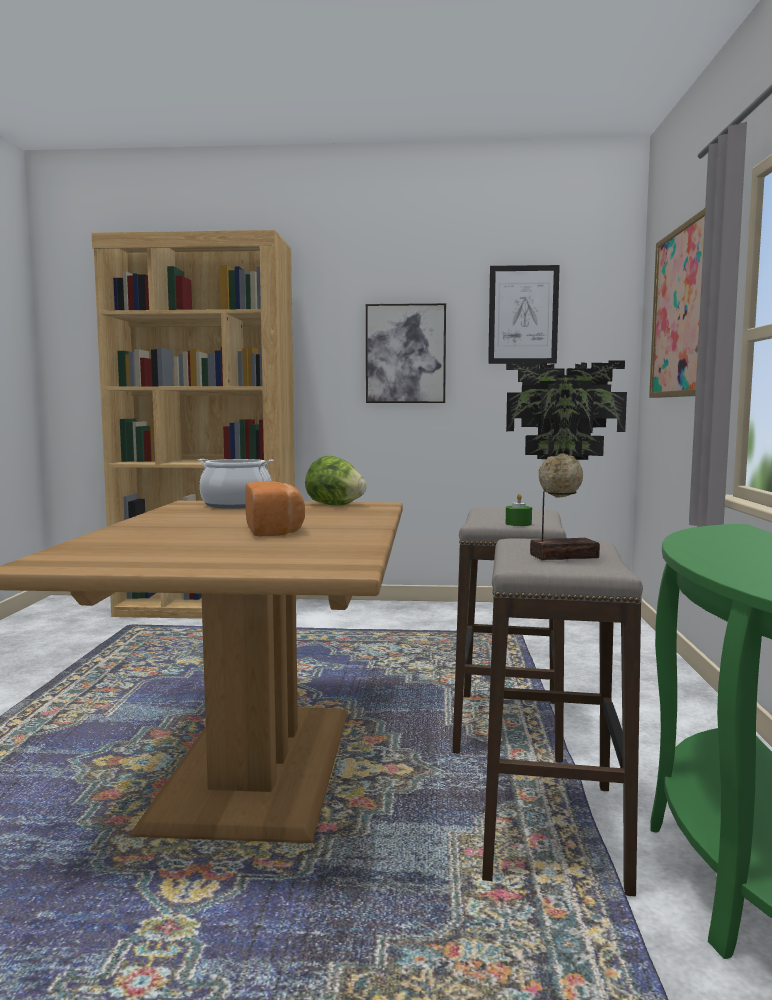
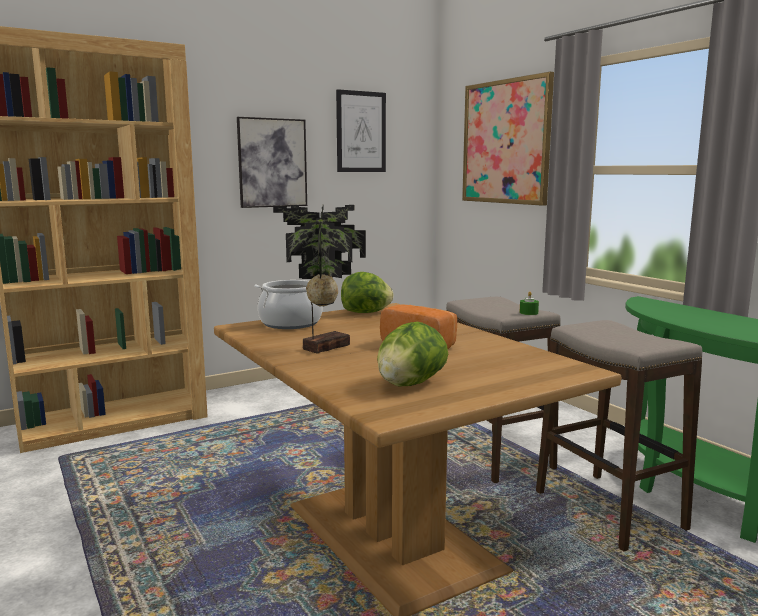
camera: 35 degrees left, 5 degrees up
potted plant [506,360,627,560] -> potted plant moved to [273,205,366,353]
none -> lettuce [377,322,448,387]

